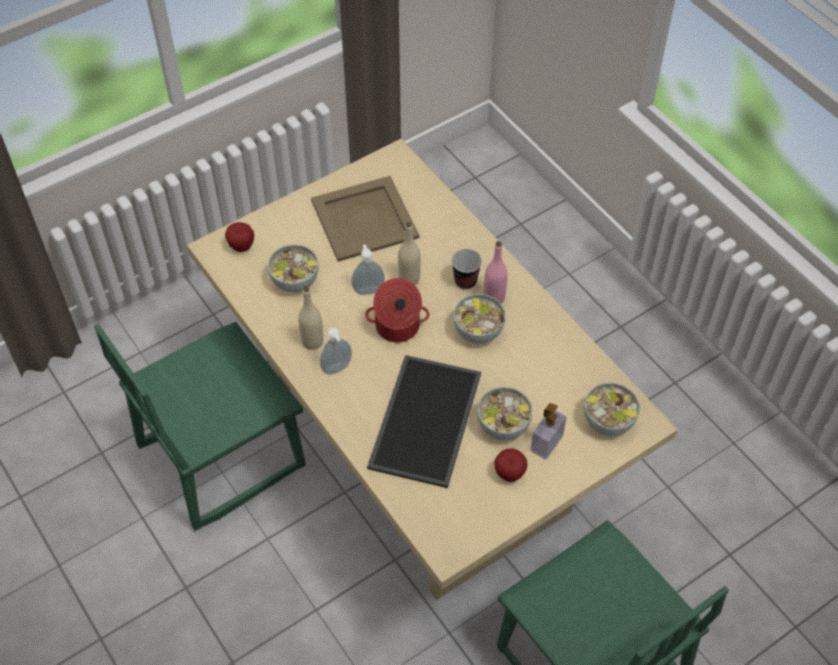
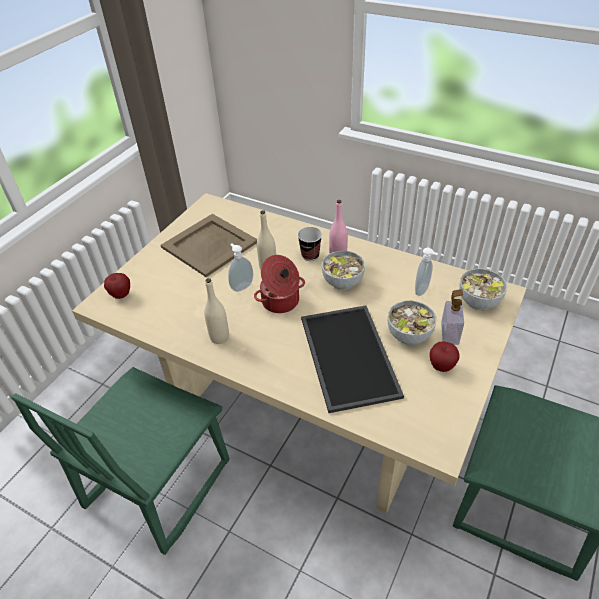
camera: 25 degrees left, 10 degrees down
bowl [268,244,319,292] -> none
soap dispenser [320,328,352,375] -> soap dispenser moved to [415,248,438,296]

